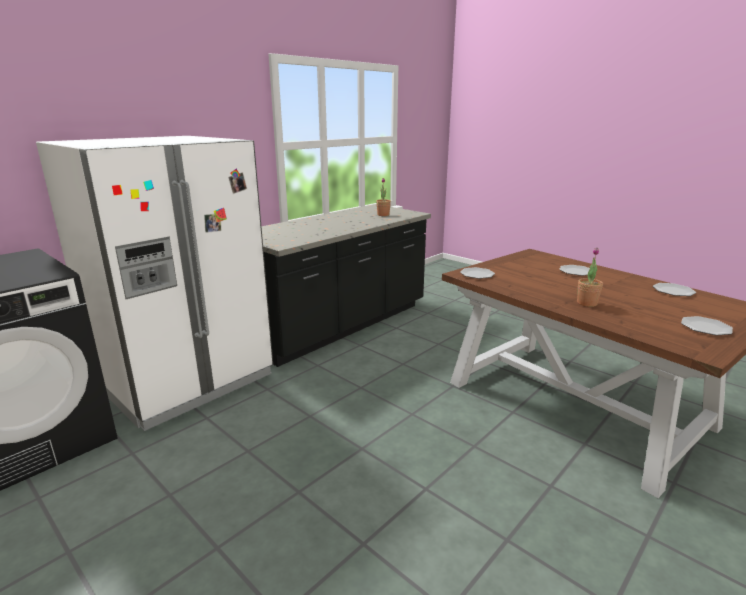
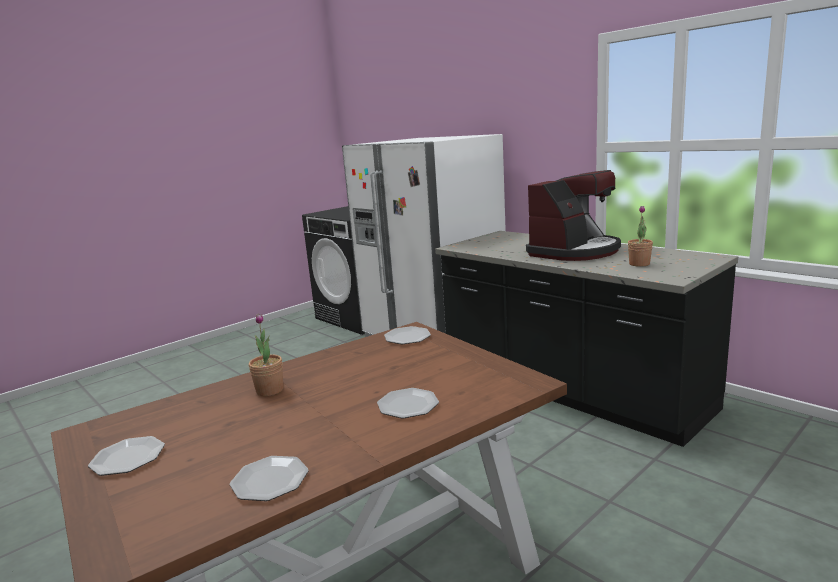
camera: 95 degrees right, 5 degrees down
none -> coffee machine [526,170,621,261]

